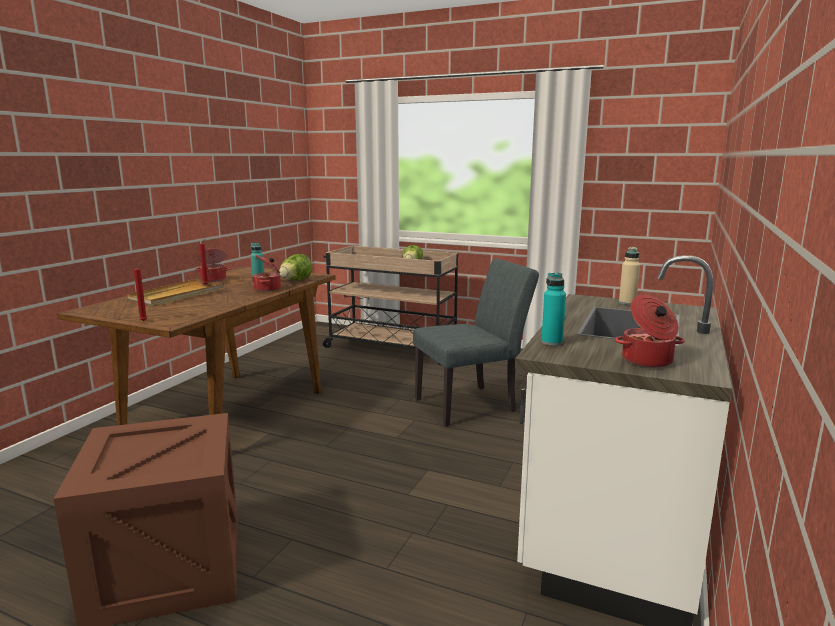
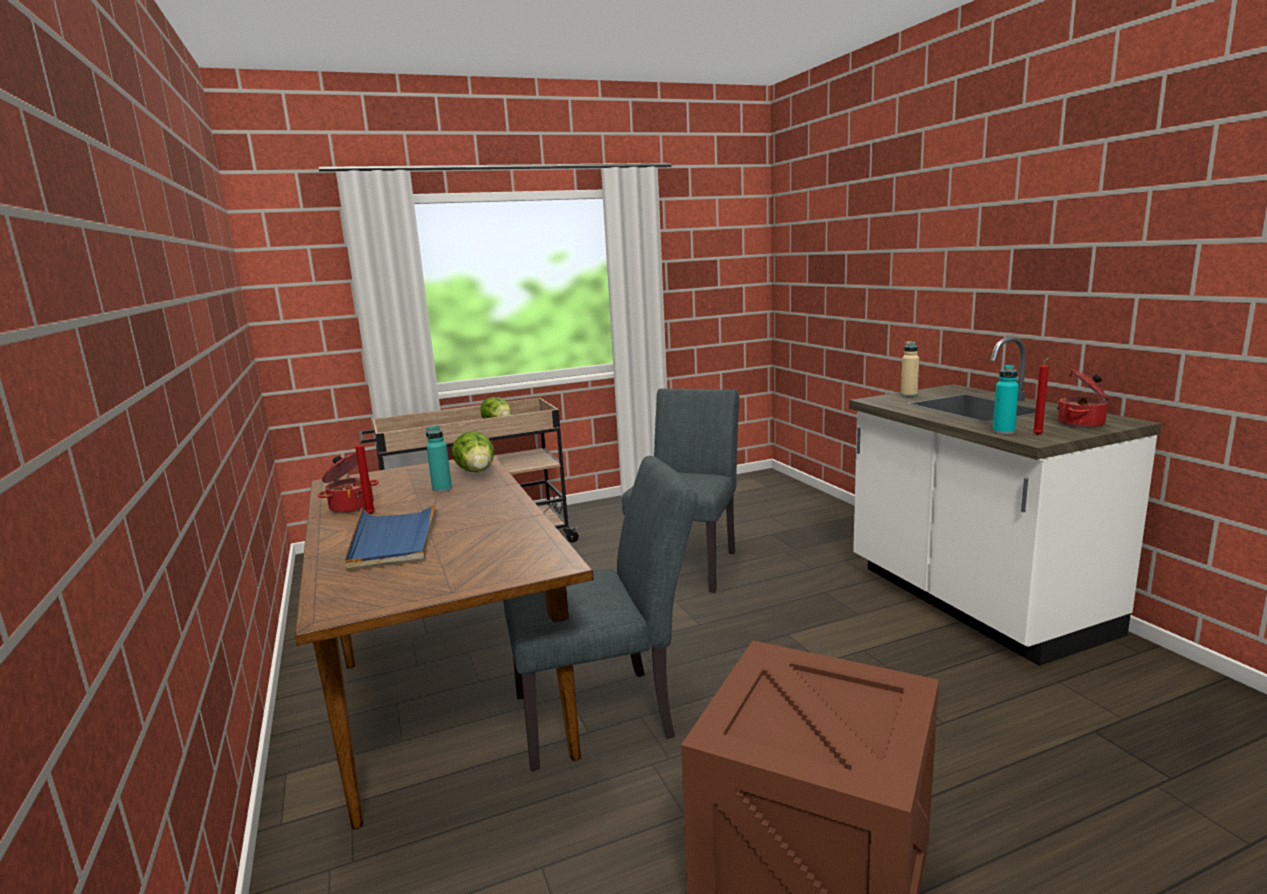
camera: 45 degrees left, 0 degrees up
beige tray [127,279,224,306] -> blue tray [344,499,437,571]
red candle [134,263,147,321] -> red candle moved to [1033,357,1049,435]
cooking pot [252,255,281,292] -> none
none -> grey chair [503,456,698,771]

